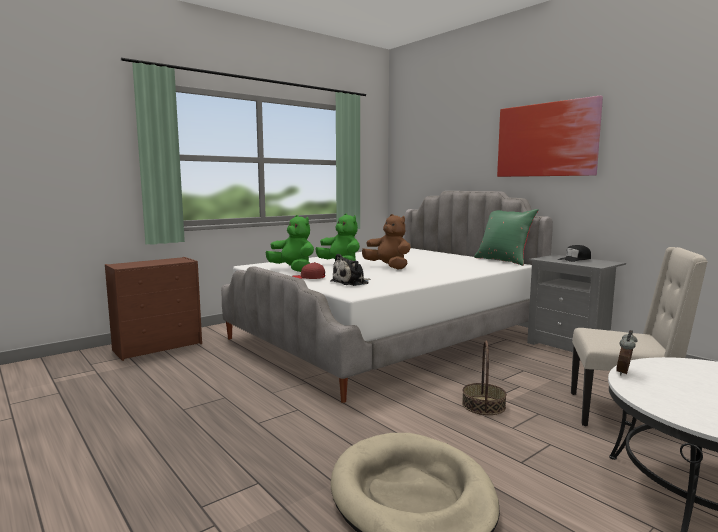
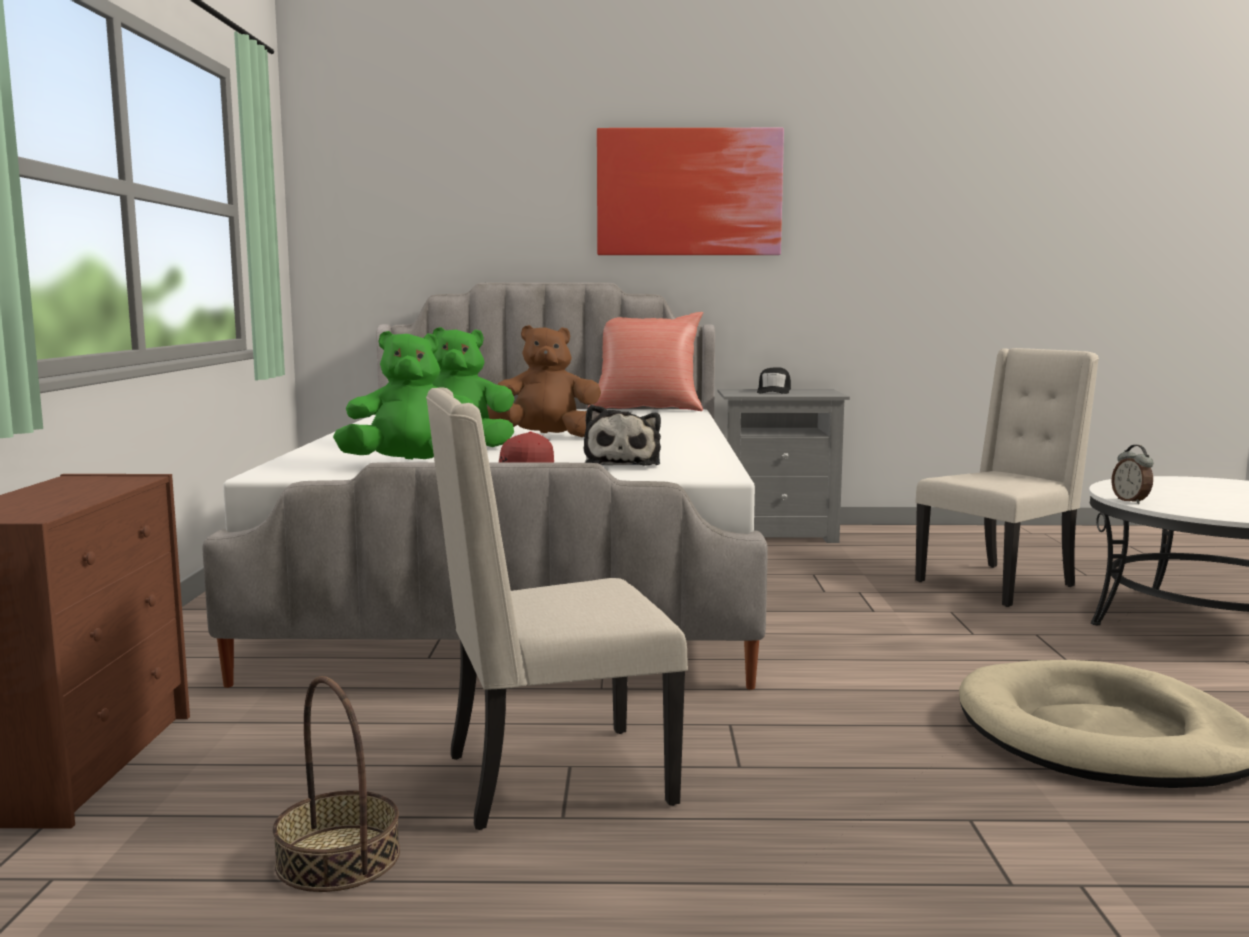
camera: 50 degrees left, 0 degrees up
basket [462,340,507,415] -> basket moved to [273,676,400,892]
green pillow [474,209,539,266] -> red pillow [588,312,703,411]
none -> beige chair [426,388,688,830]

